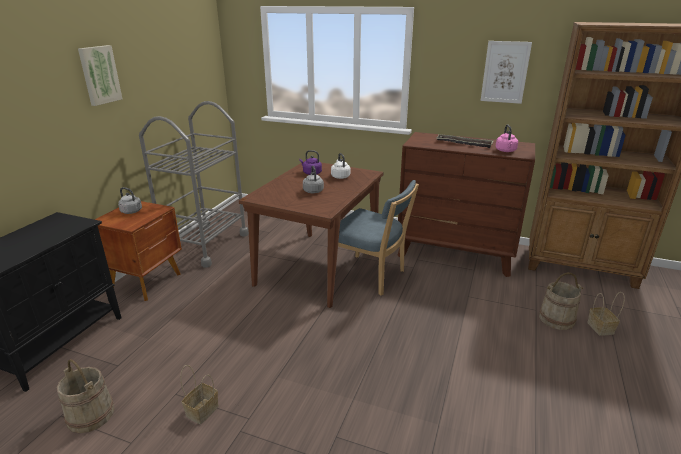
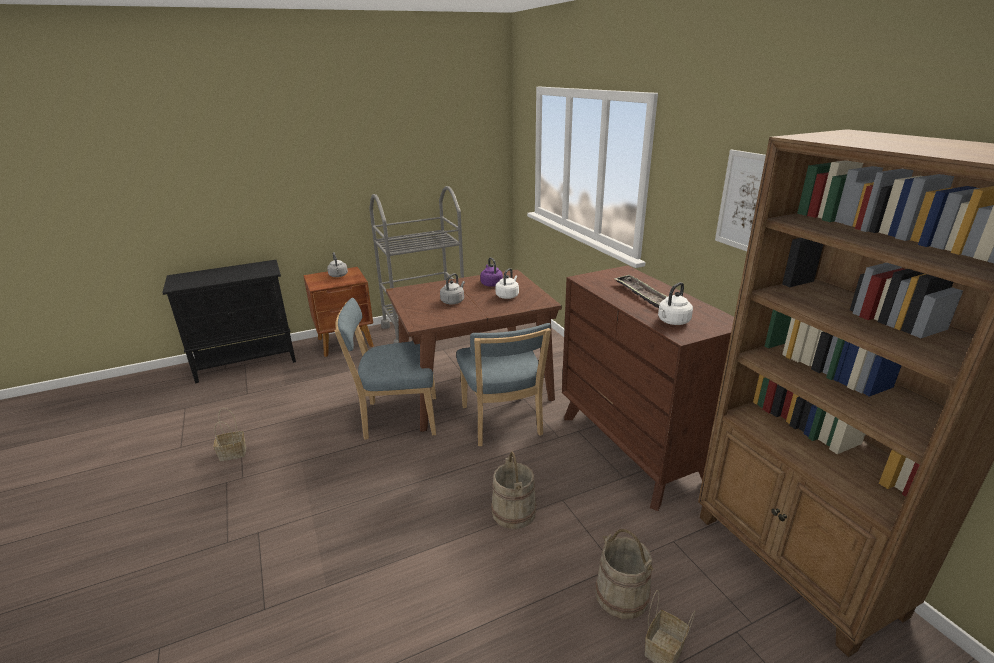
camera: 45 degrees right, 0 degrees up
beige bucket [57,359,115,433] -> beige bucket moved to [491,451,537,529]
picture [78,45,123,106] -> none
pink kettle [496,124,518,152] -> white kettle [658,282,693,325]
none -> blue chair [334,298,436,440]

